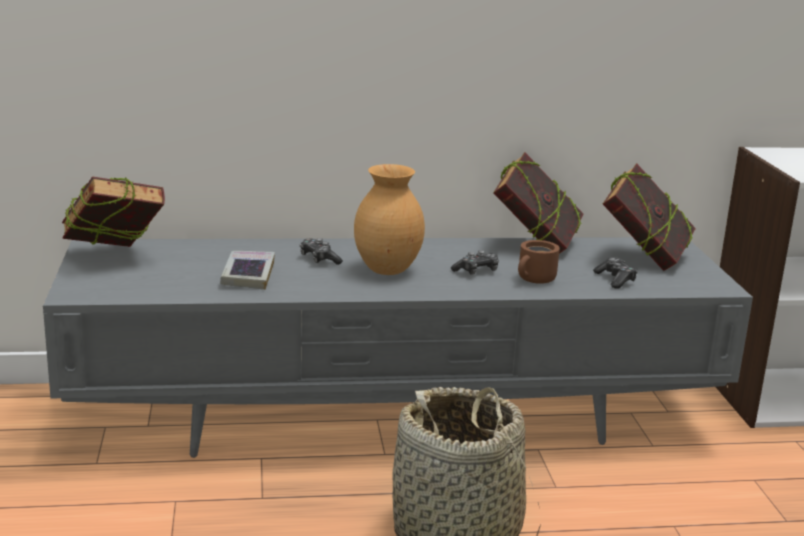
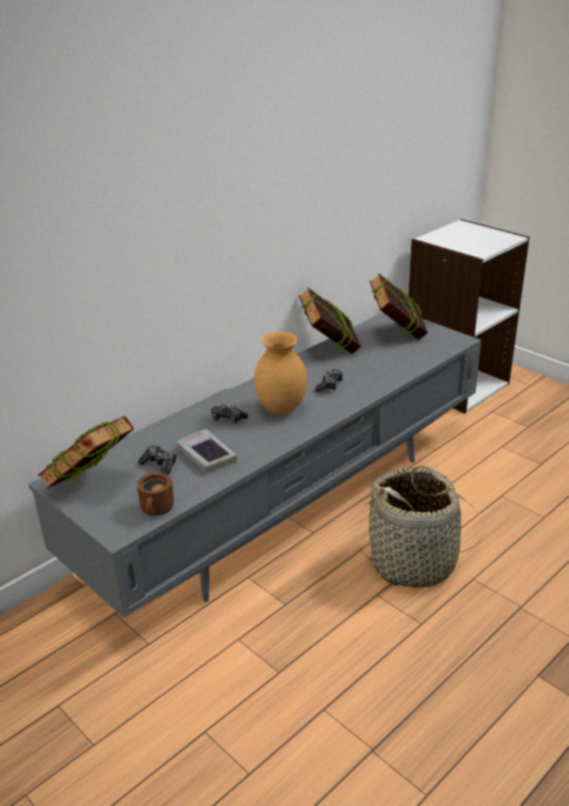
camera: 35 degrees left, 10 degrees up
brown mug [518,240,560,284] -> brown mug moved to [137,472,174,516]
game controller [593,257,637,289] -> game controller moved to [138,446,176,475]

